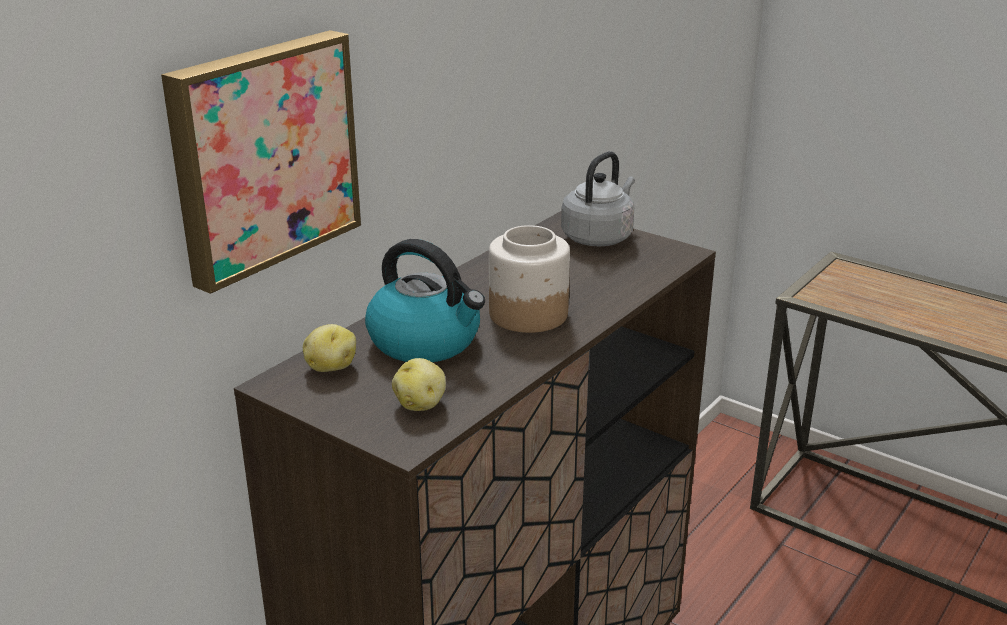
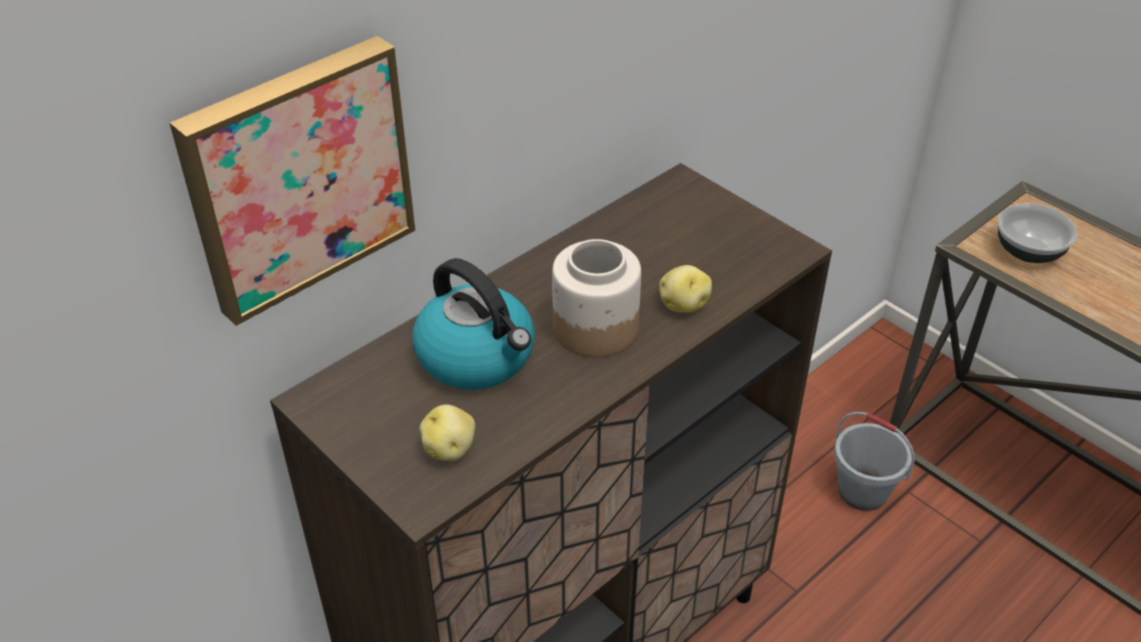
camera: 10 degrees right, 15 degrees up
potato [303,324,356,372] -> potato moved to [659,265,712,313]
grey kettle [561,151,635,247] -> none
none -> grey bucket [834,412,915,511]
none -> bowl [998,203,1077,263]

